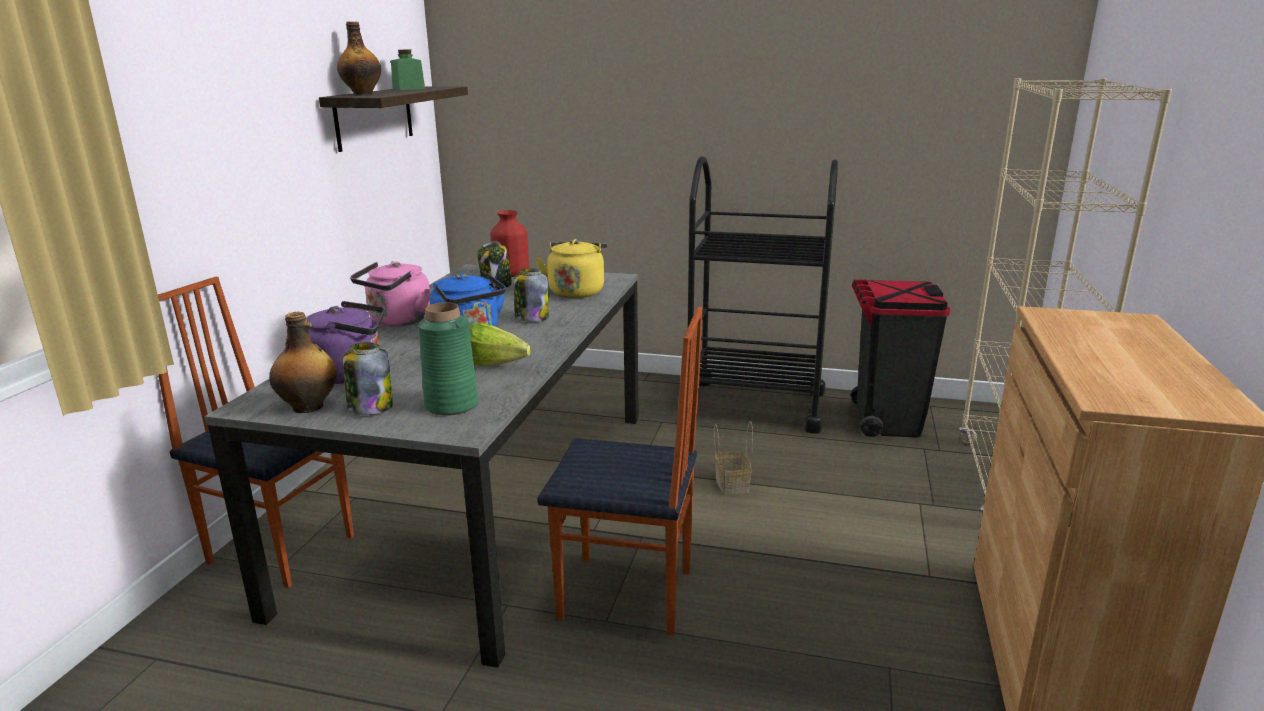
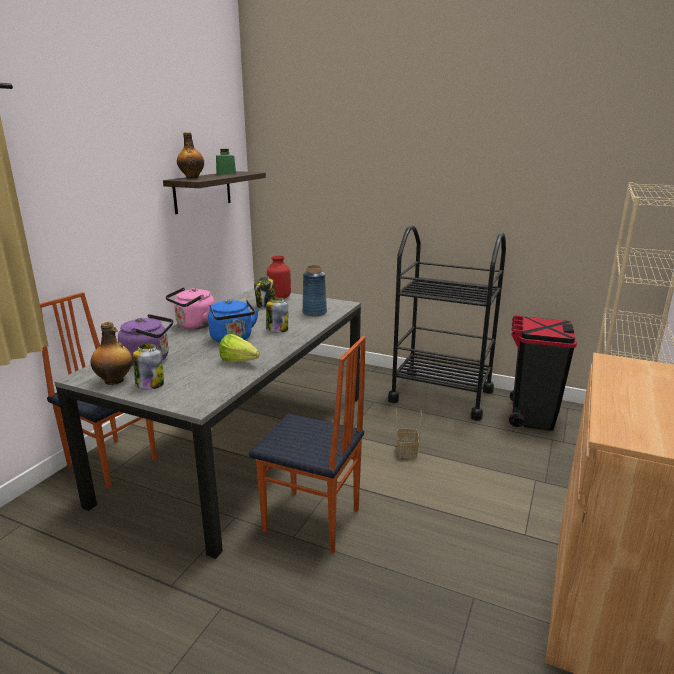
camera: 10 degrees right, 0 degrees up
green vase [418,302,478,416] -> none
yellow kettle [535,239,607,298] -> blue vase [303,265,327,317]

